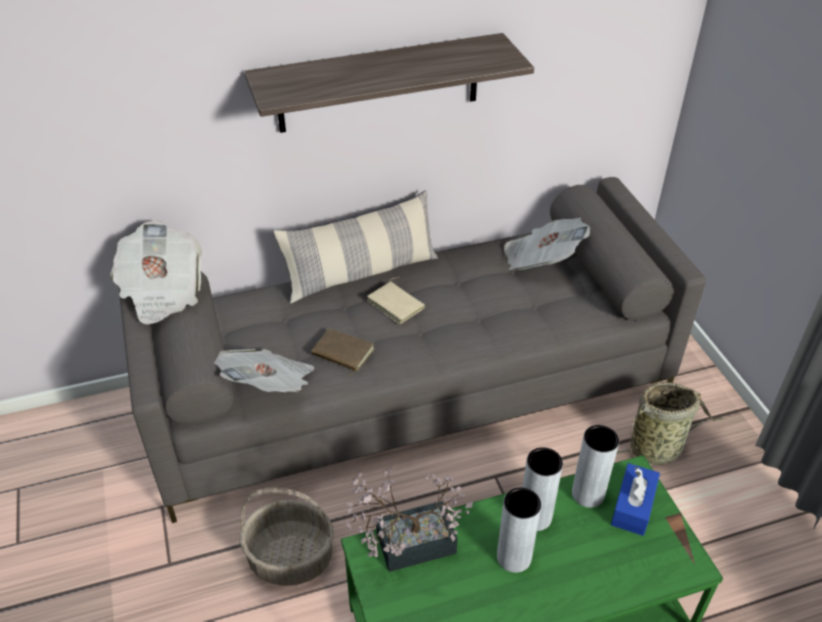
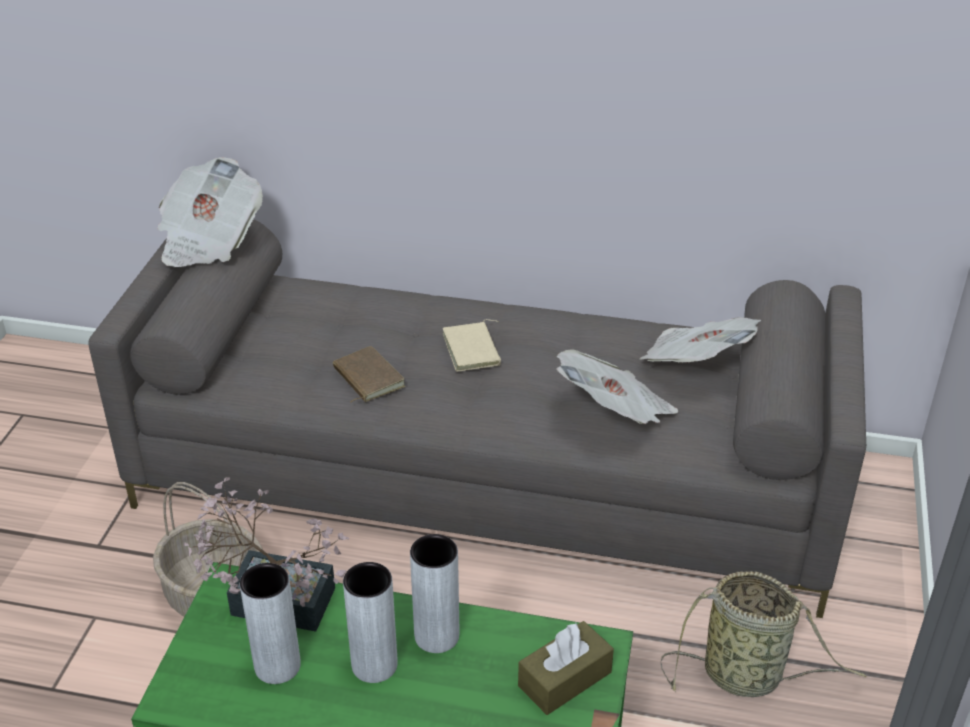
camera: 30 degrees right, 5 degrees down
newspaper [214,349,315,392] -> newspaper moved to [556,349,678,425]
shelf [244,33,534,133] -> none
pillow [273,190,438,304] -> none
grey vase [572,425,619,508] -> grey vase moved to [240,563,301,684]
blue tissue box [611,463,660,536] -> brown tissue box [518,621,614,715]

